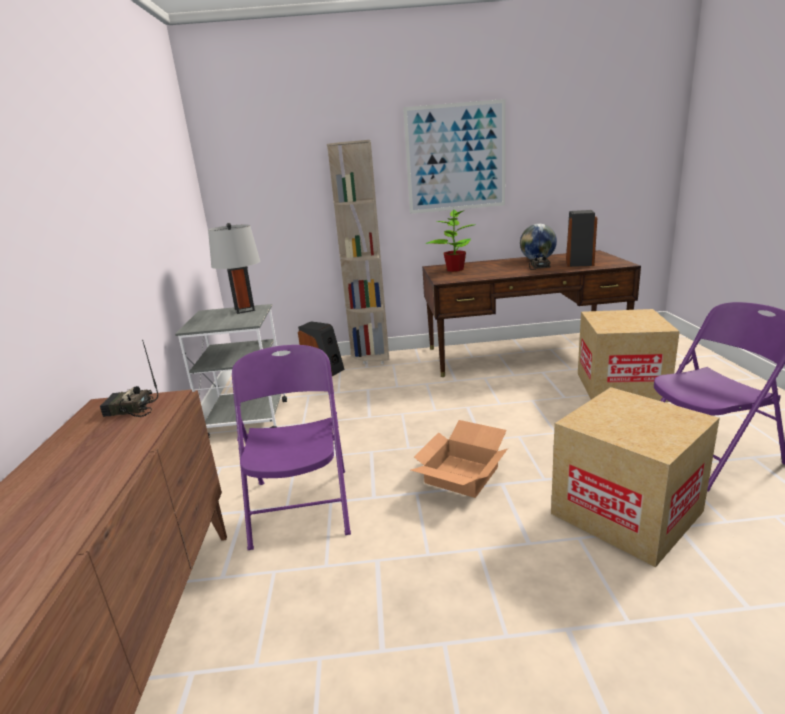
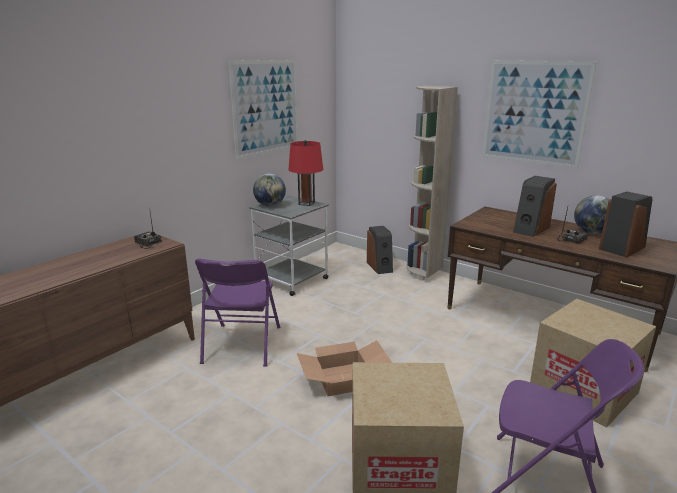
camera: 40 degrees right, 0 degrees up
grey table lamp [208,223,260,314] -> red table lamp [289,140,323,206]
purple chair [232,345,351,550] -> purple chair turned 150 degrees clockwise [195,258,281,367]
potted plant [426,209,474,272] -> none
none -> picture [229,60,298,159]
none -> globe [253,173,286,207]
none -> speaker [513,176,557,237]

